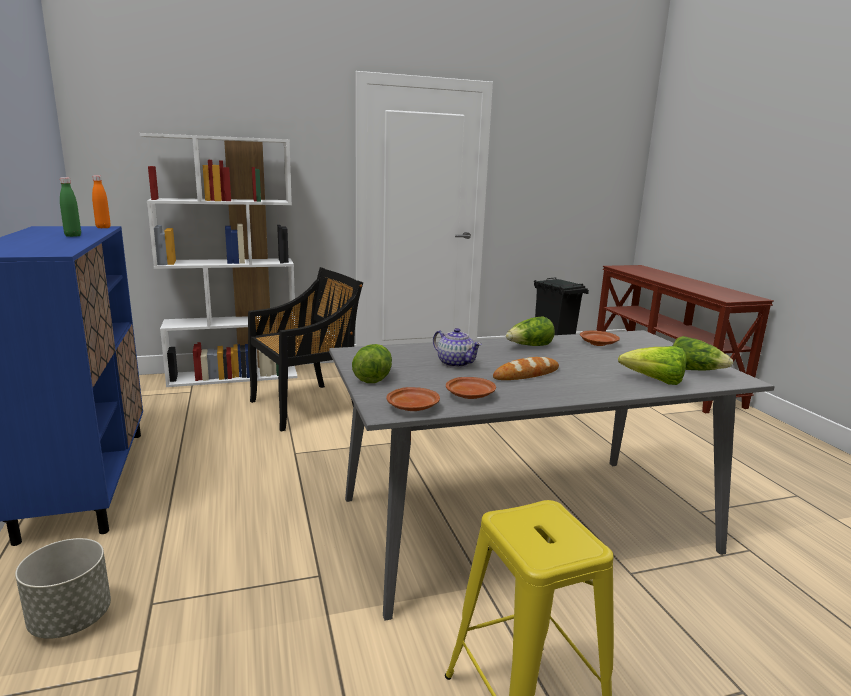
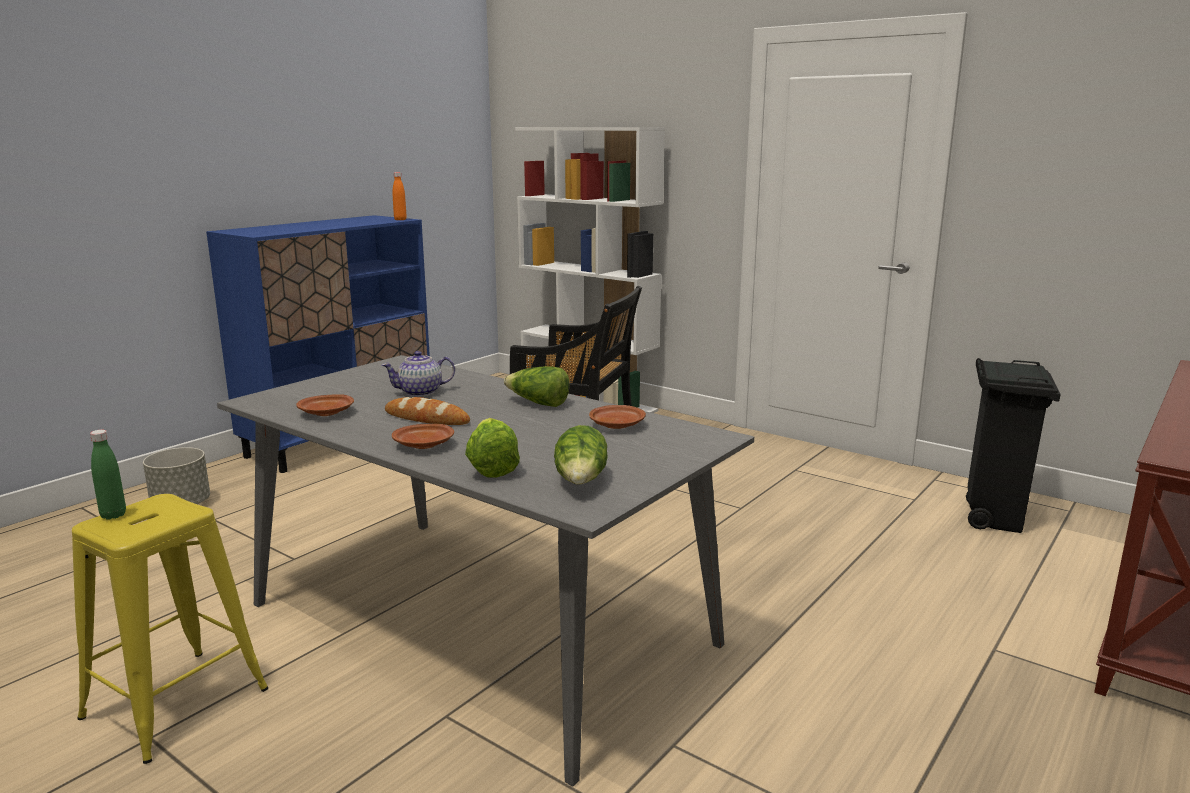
camera: 55 degrees right, 0 degrees up
green bottle [60,177,81,237] -> green bottle moved to [90,430,126,520]
lettuce [352,344,392,383] -> none
brown plate [386,387,440,411] -> brown plate moved to [392,424,454,449]
teapot [433,328,482,368] -> teapot turned 60 degrees clockwise [382,351,455,397]

